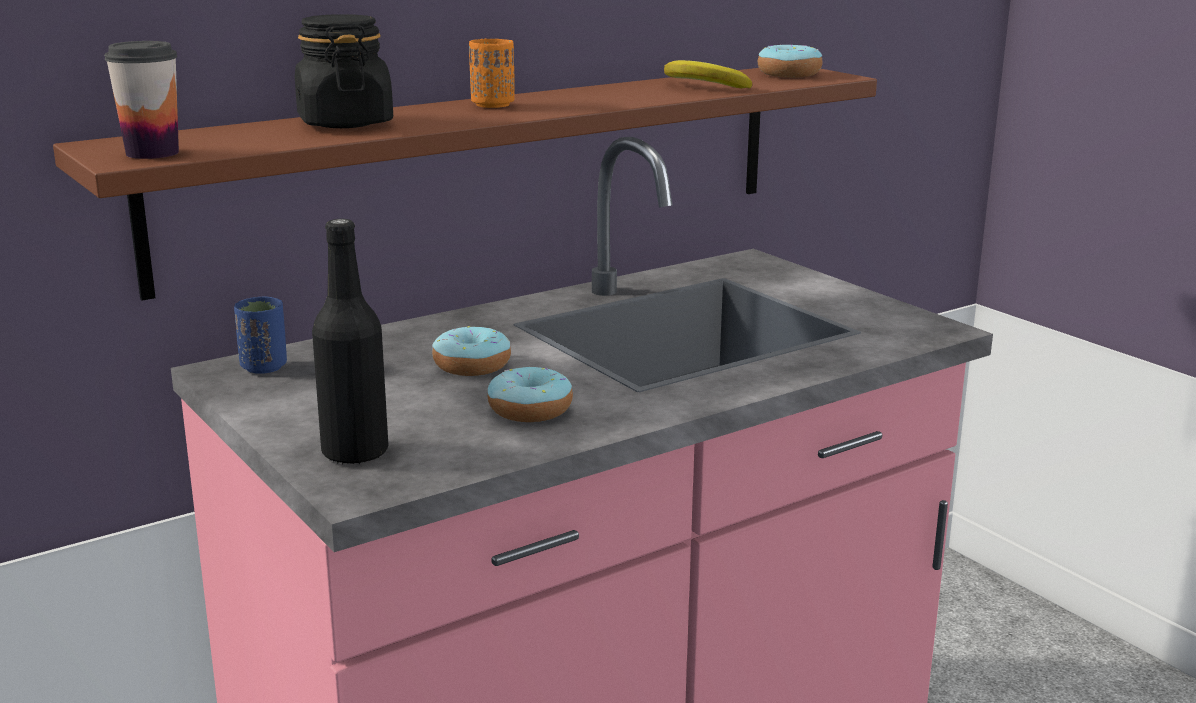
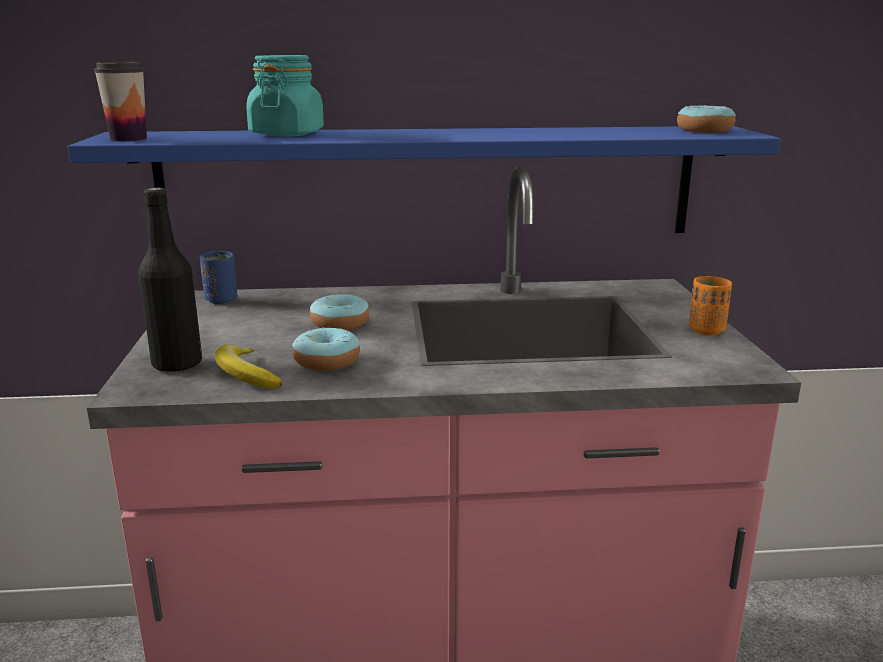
camera: 30 degrees right, 0 degrees up
brown shelf [53,68,877,300] -> blue shelf [68,126,781,233]
black jar [295,14,393,128] -> turquoise jar [246,55,324,137]
orange cup [469,39,515,108] -> orange cup moved to [689,276,732,335]
banana [664,60,753,88] -> banana moved to [215,344,282,388]

